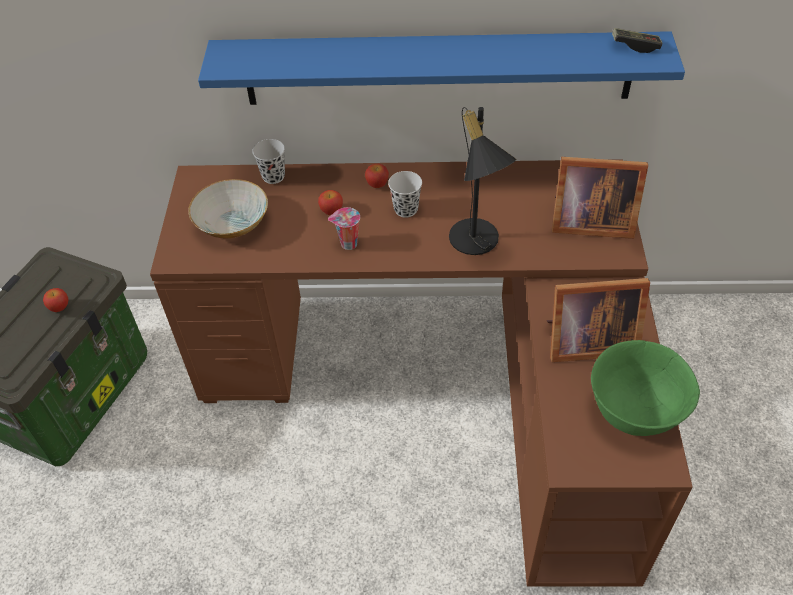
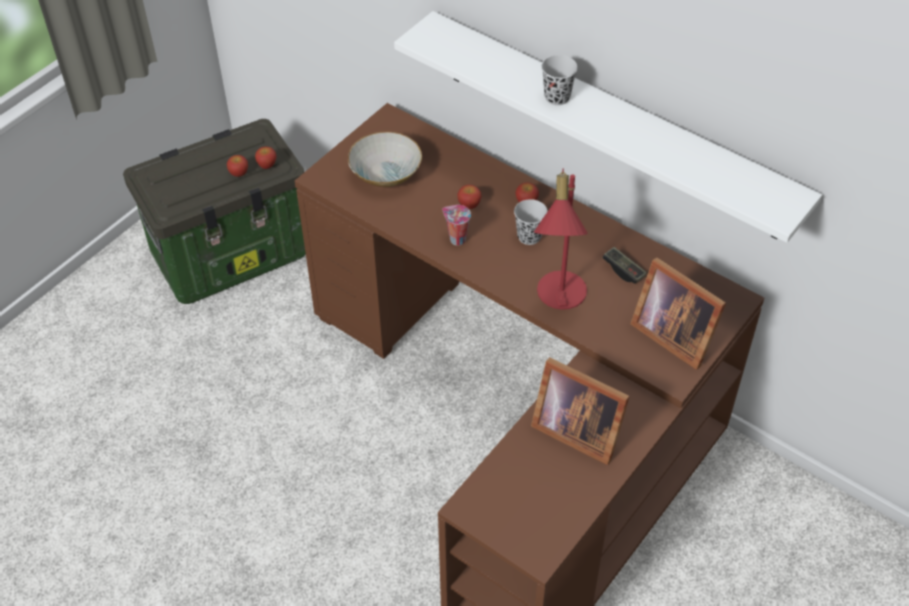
camera: 35 degrees right, 0 degrees up
blue shelf [198,31,685,105] -> white shelf [394,11,822,243]
black cup [252,139,285,184] -> black cup moved to [542,55,578,105]
black table lamp [449,107,516,255] -> red table lamp [534,168,588,310]
green bowl [591,340,700,436] -> none
game controller [612,28,662,53] -> game controller moved to [602,247,647,284]
none -> apple [255,147,276,169]

